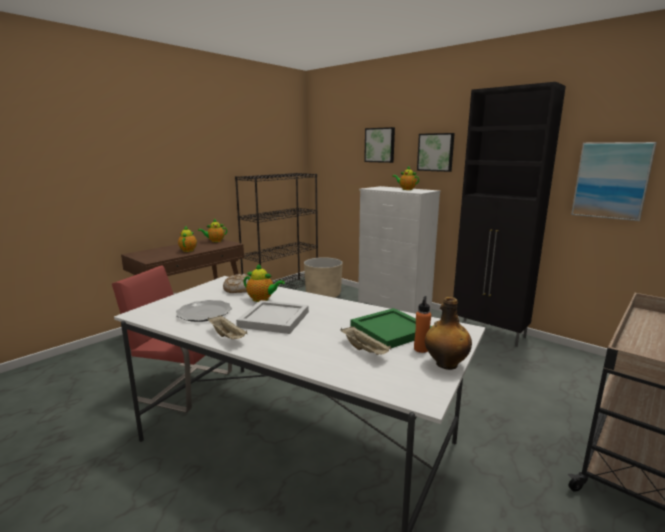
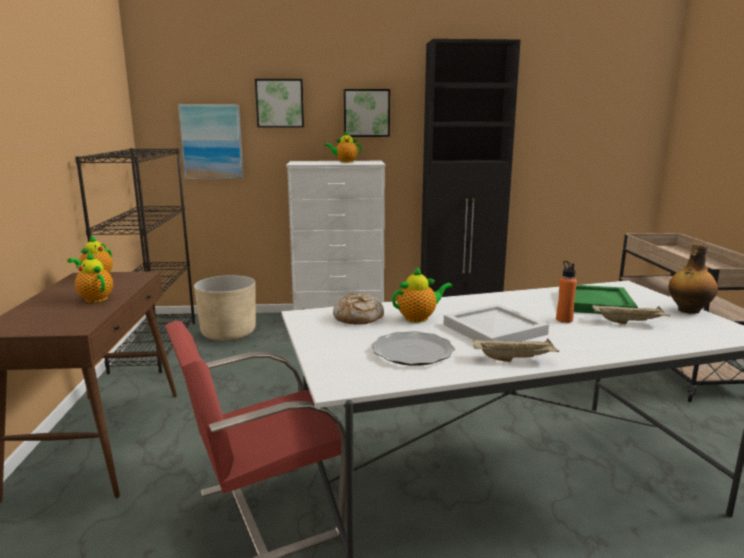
camera: 45 degrees left, 0 degrees up
orange bottle [414,296,431,353] -> orange bottle moved to [556,261,577,323]
picture [571,142,657,221] -> picture moved to [178,104,244,179]

